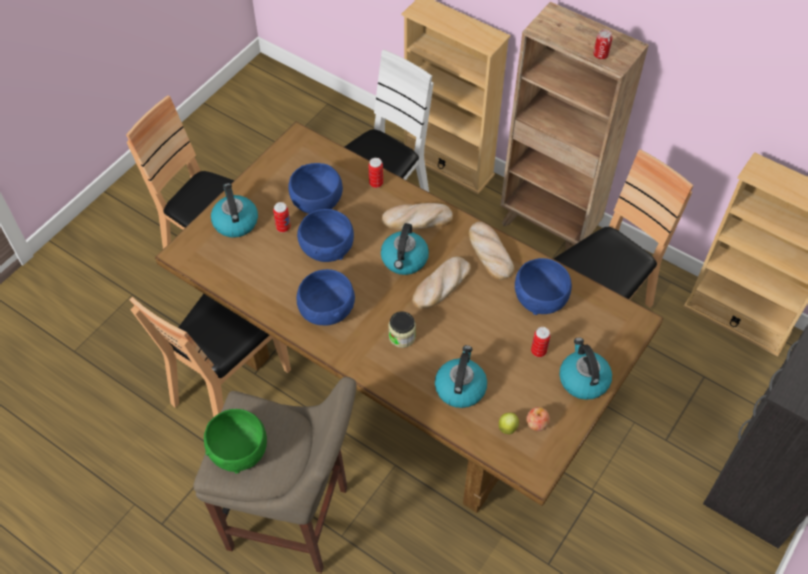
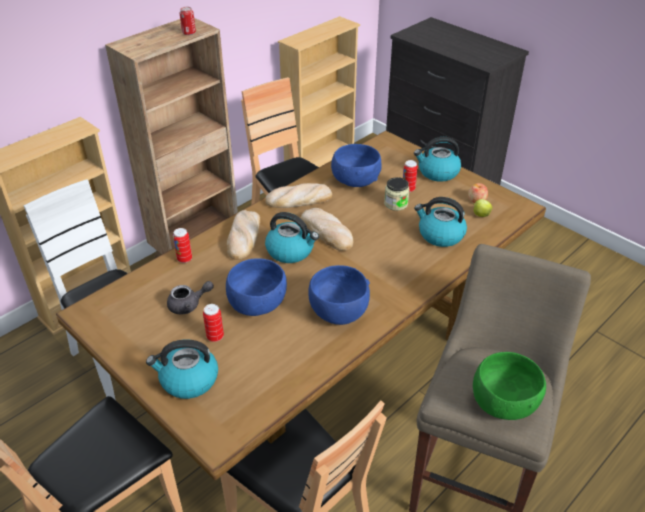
camera: 80 degrees left, 15 degrees down
blue bowl [288,163,343,214] -> grey teapot [167,281,214,315]
jar [388,311,416,348] -> jar moved to [384,177,410,211]

